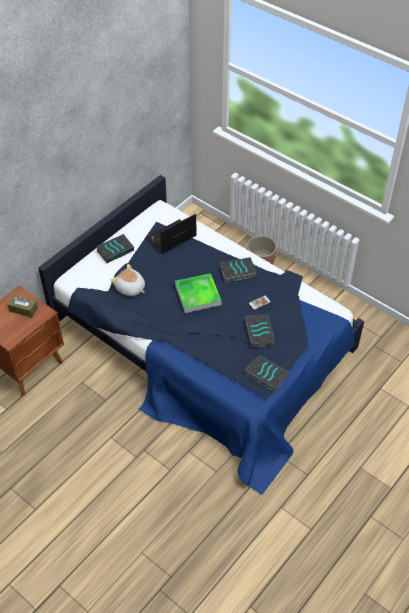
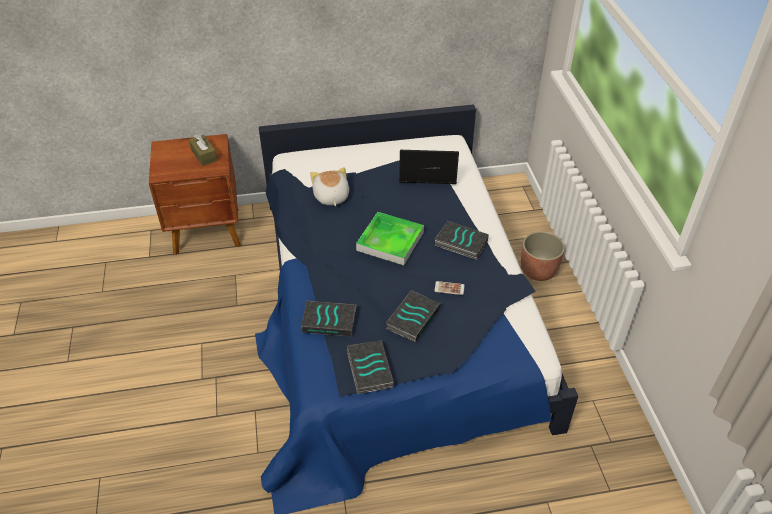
camera: 40 degrees right, 5 degrees down
book [96,234,134,263] -> book moved to [301,301,357,336]

